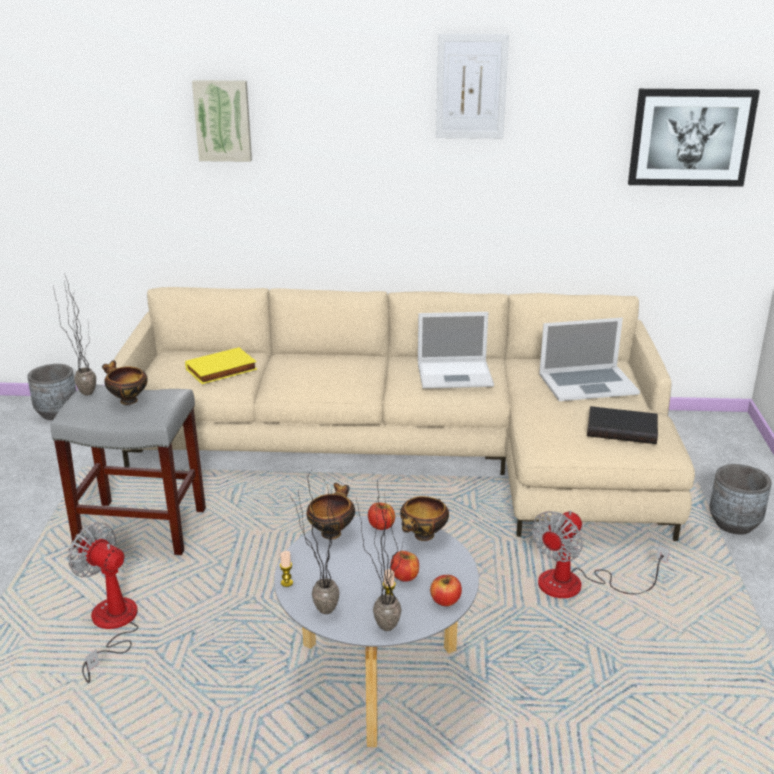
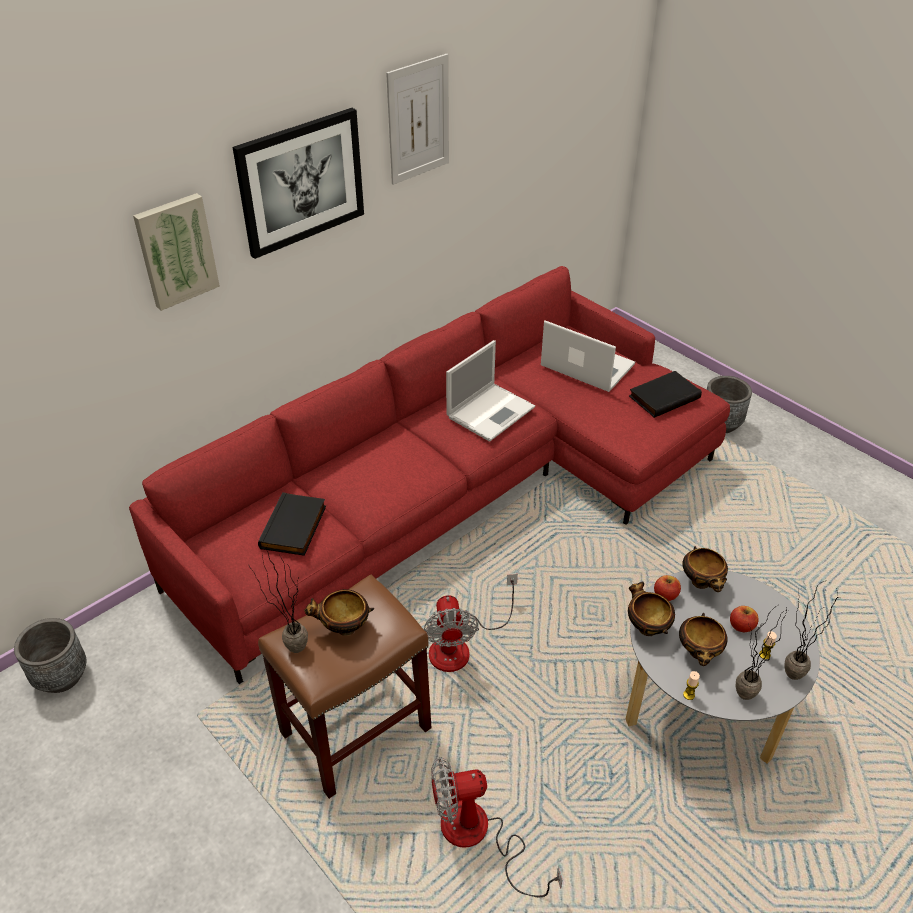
camera: 45 degrees left, 15 degrees up
grey stool [50,384,206,556] -> brown stool [258,574,431,799]
beige sofa [114,287,695,541] -> red sofa [129,266,730,684]
yellow book [185,347,257,384] -> black book [258,492,326,556]
apple [430,574,462,606] -> none
fan [532,510,670,598] -> fan moved to [424,574,518,672]
laptop [539,318,640,401] -> laptop turned 90 degrees counterclockwise [541,320,635,392]
picture [628,89,760,187] -> picture moved to [233,108,364,259]
none -> bowl [679,613,728,666]

